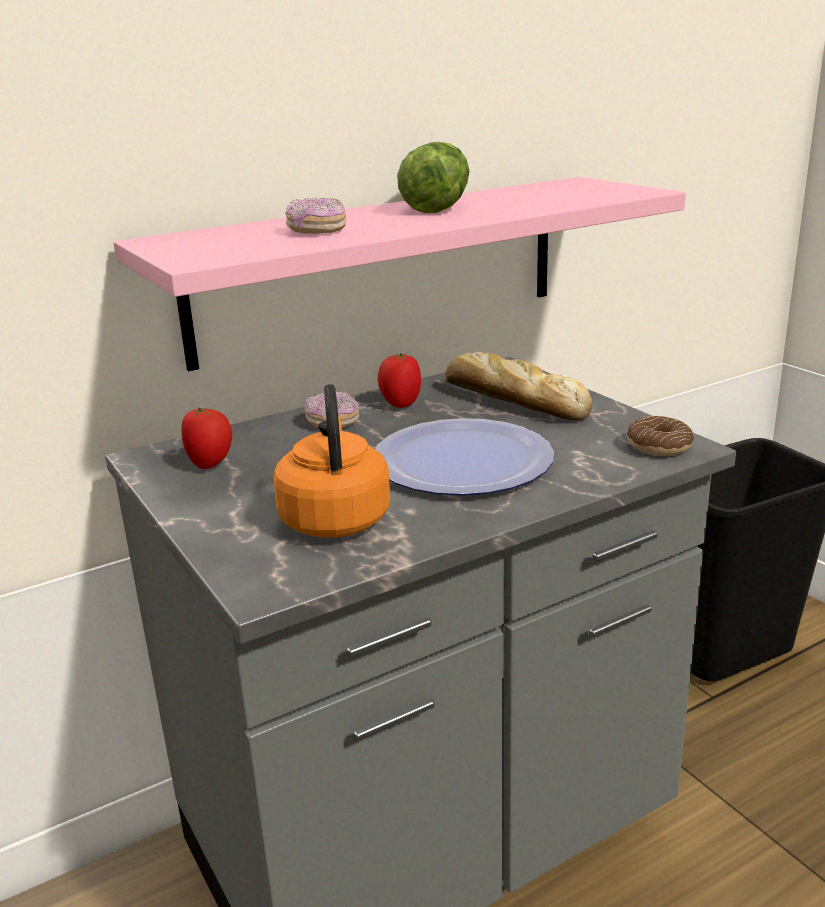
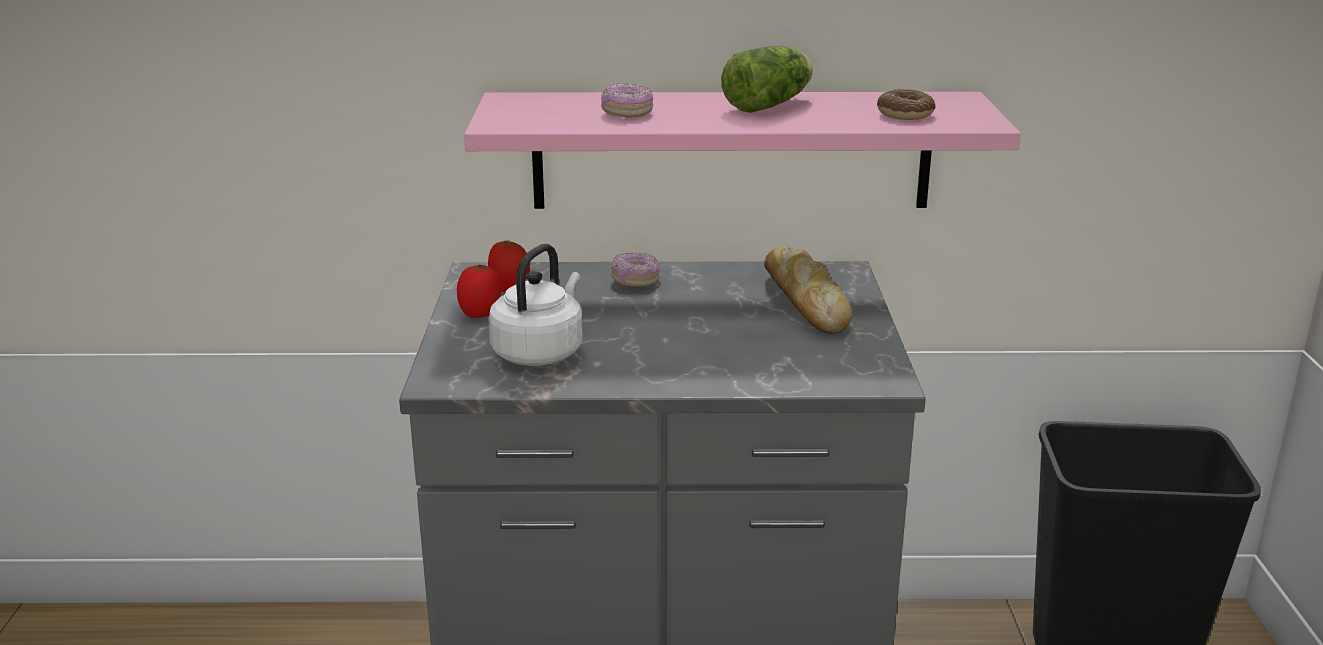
camera: 30 degrees right, 0 degrees up
orange kettle [273,384,390,538] -> white kettle [488,244,582,366]
plate [375,418,554,495] -> none
tomato [378,353,421,408] -> tomato moved to [457,264,501,318]
donut [627,416,694,456] -> donut moved to [877,89,935,120]

